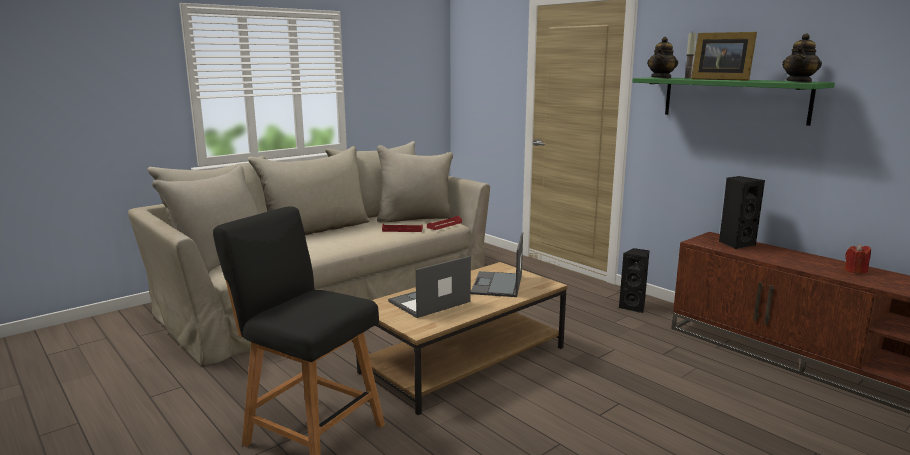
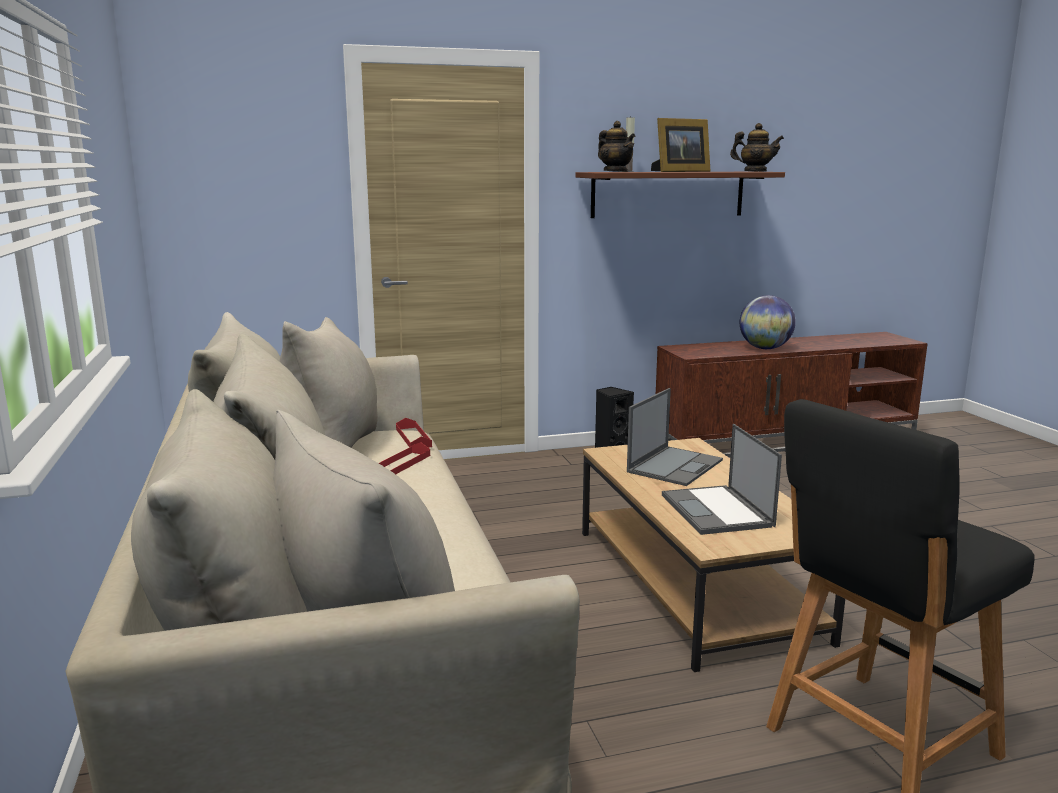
camera: 65 degrees left, 0 degrees up
laptop [471,232,523,297] -> laptop turned 90 degrees counterclockwise [627,388,723,486]
green shelf [632,77,835,126] -> brown shelf [576,172,785,218]
black speaker [719,176,765,249] -> none
teapot [782,33,822,83] -> teapot turned 45 degrees counterclockwise [730,123,784,171]
red candle [844,244,871,274] -> none
none -> globe [740,295,796,349]

